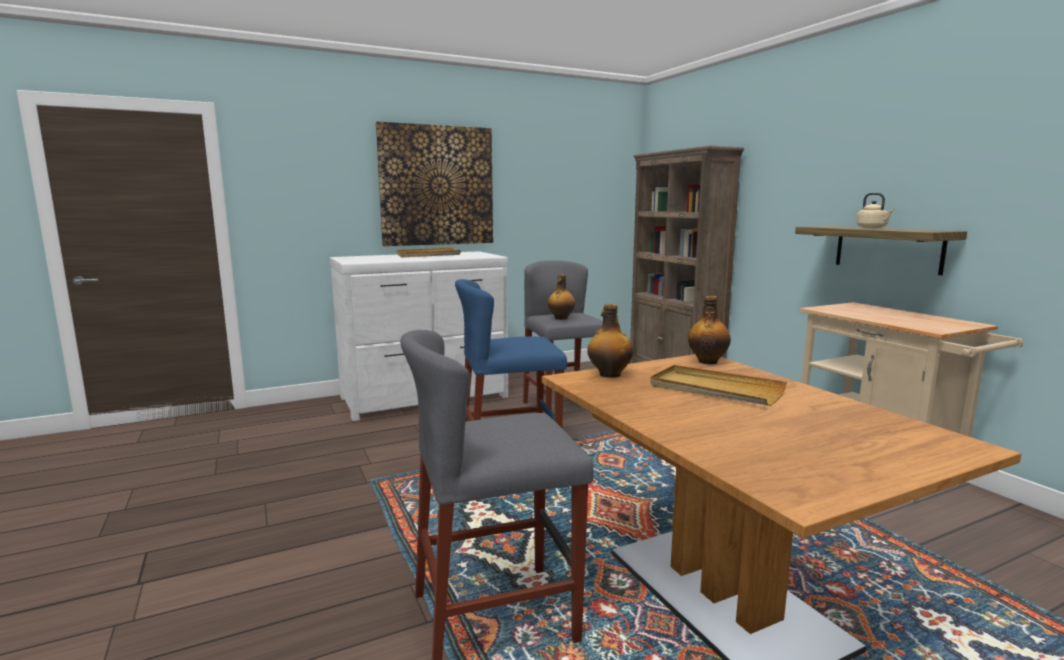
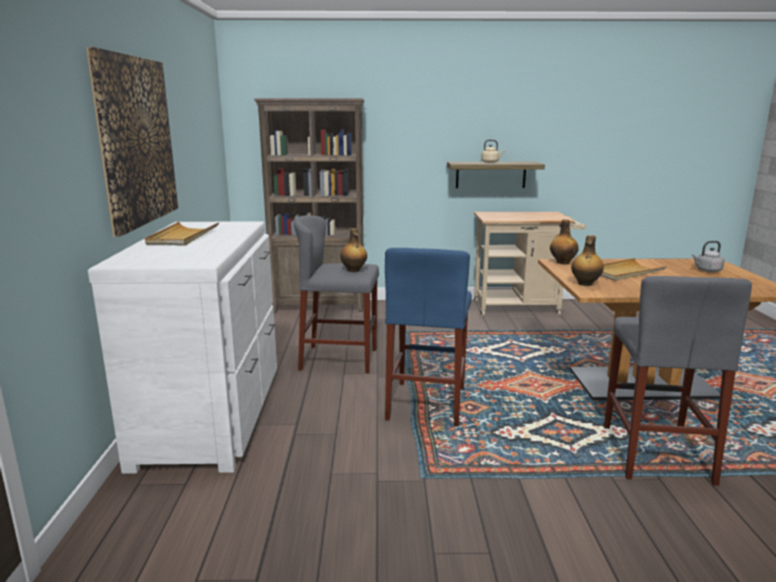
camera: 65 degrees left, 5 degrees up
none -> grey kettle [692,241,725,272]

